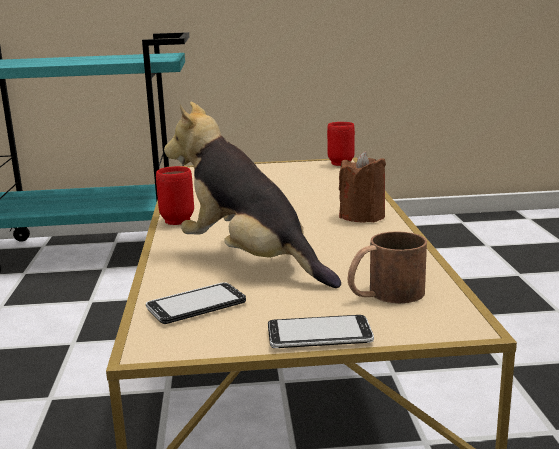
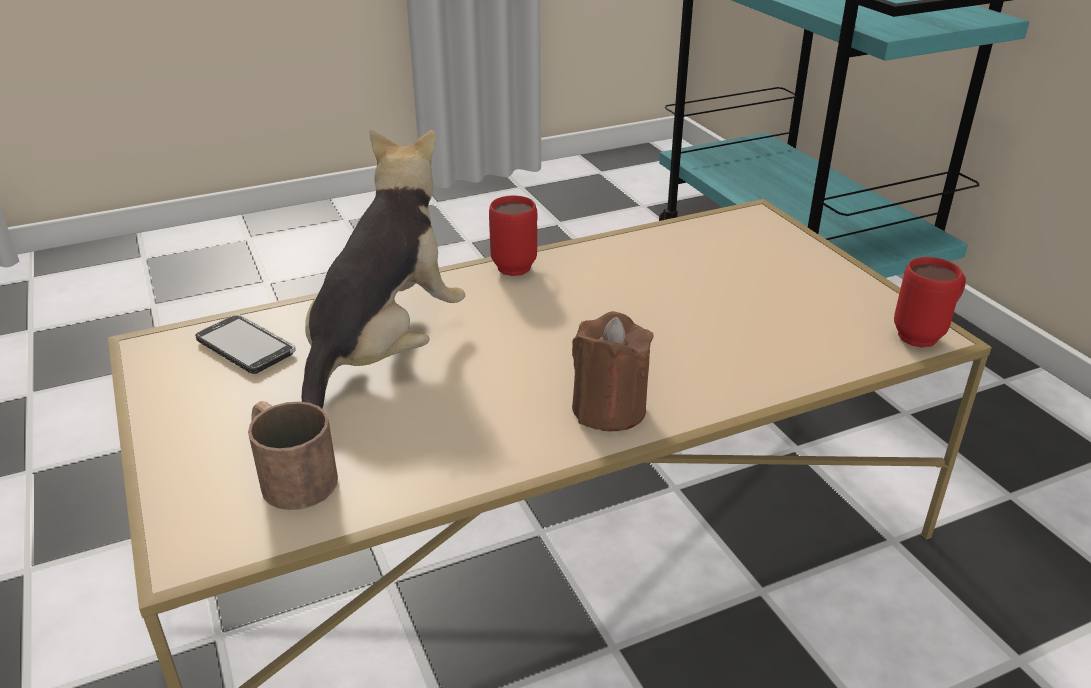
camera: 70 degrees right, 15 degrees up
phone [268,315,374,348] -> none

